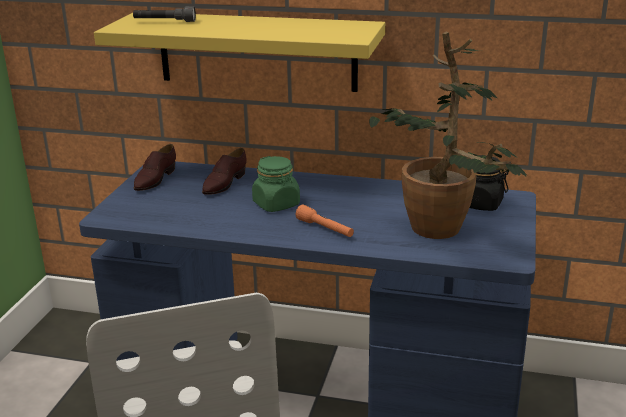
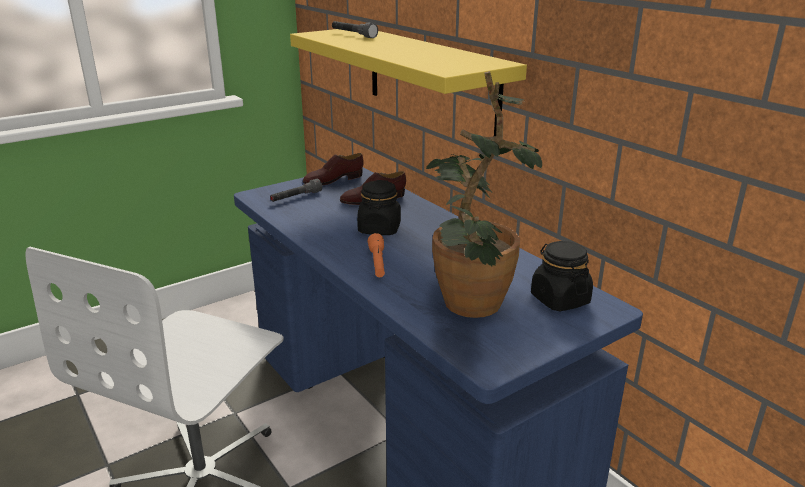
camera: 40 degrees right, 0 degrees up
green jar [252,156,300,212] -> black jar [357,180,401,235]
none -> grey flashlight [270,179,322,202]

